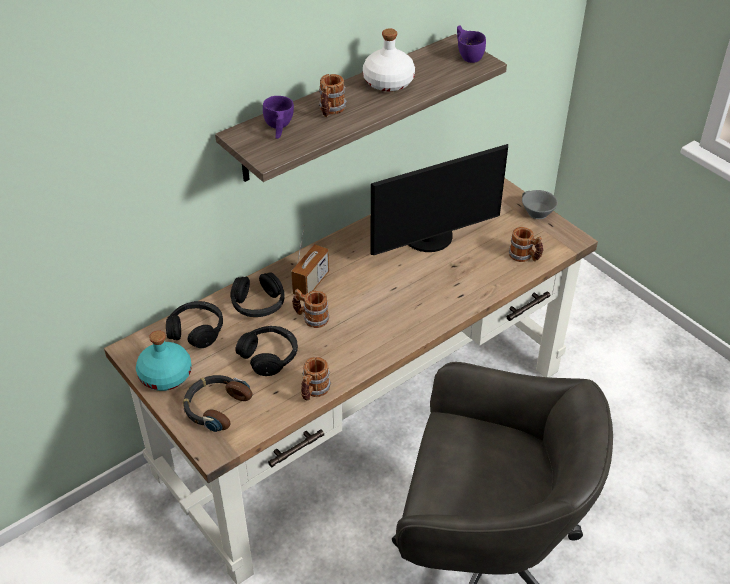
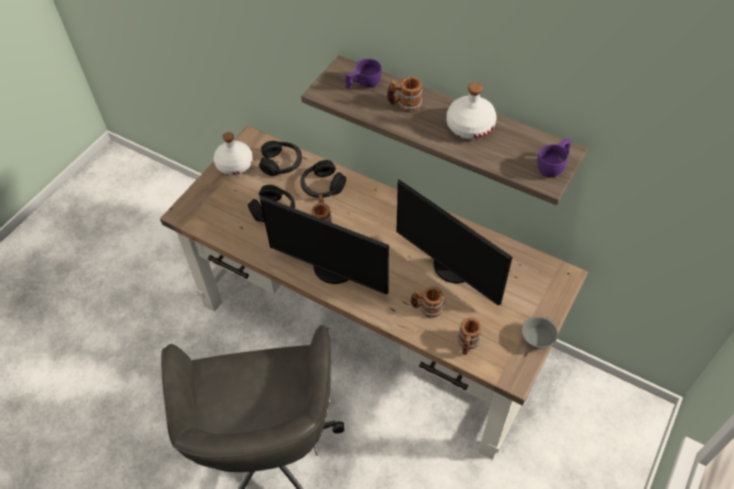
camera: 70 degrees right, 10 degrees up
turquoise bottle [136,330,192,391] -> white bottle [214,132,253,175]
headphones [183,375,252,432] -> none
radio [291,225,329,295] -> none
mug [301,357,331,401] -> mug moved to [410,287,444,318]
none -> monitor [260,195,389,294]

